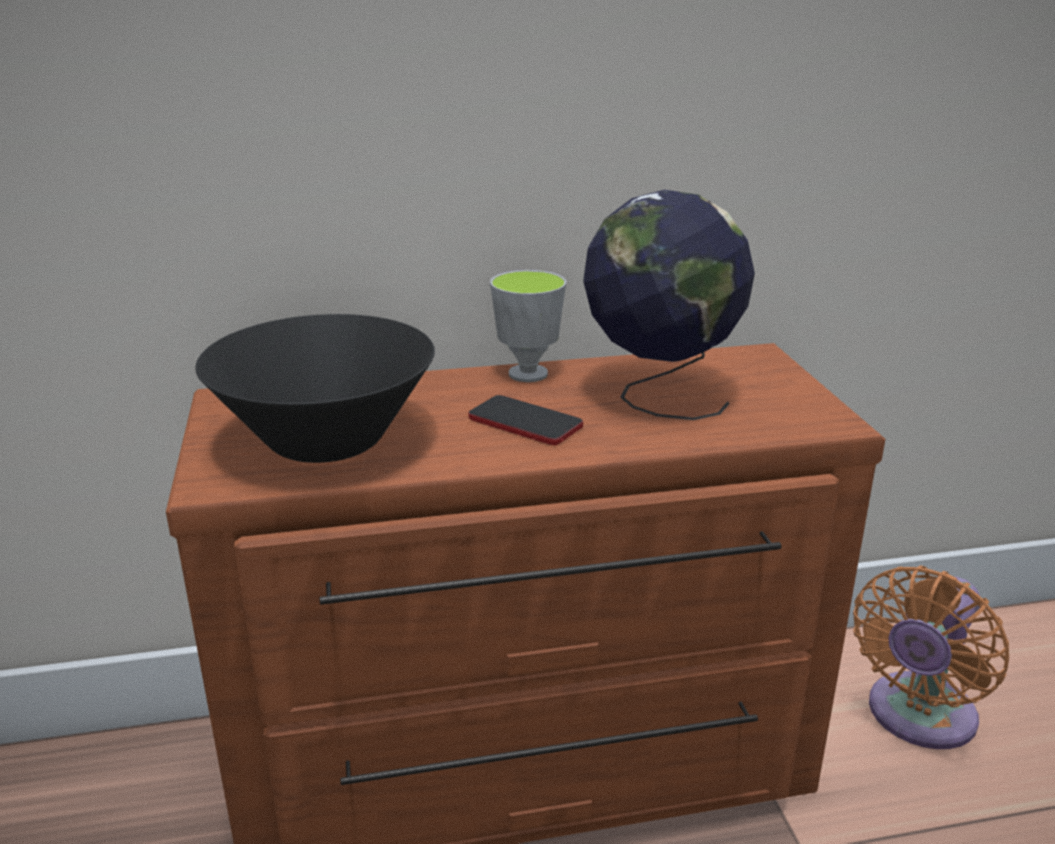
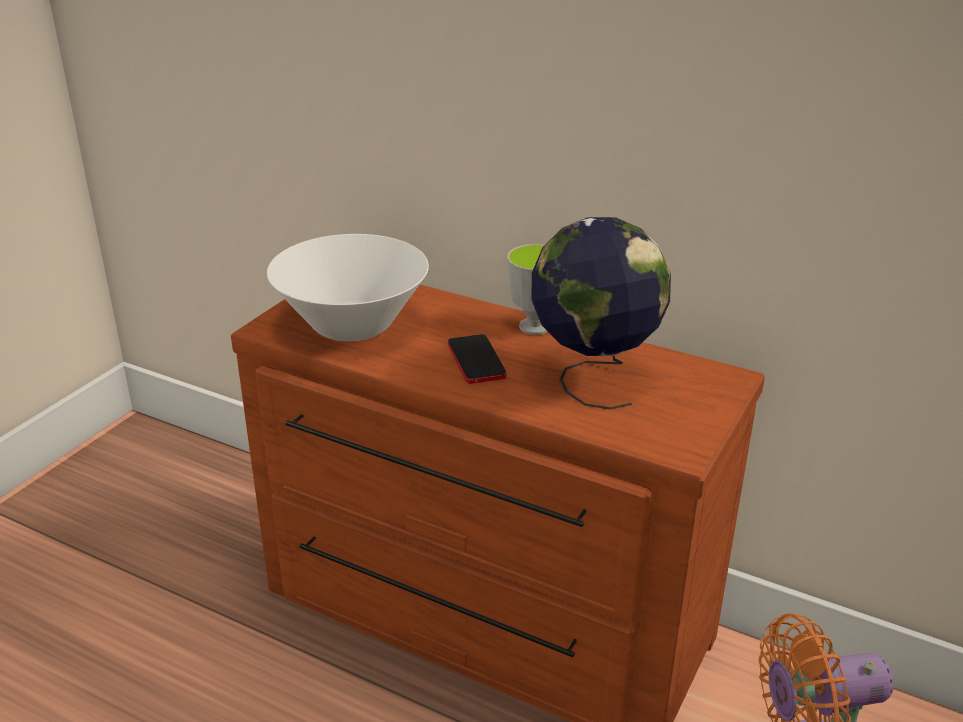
camera: 40 degrees right, 5 degrees up
black bowl [195,314,435,463] -> white bowl [267,234,429,341]

